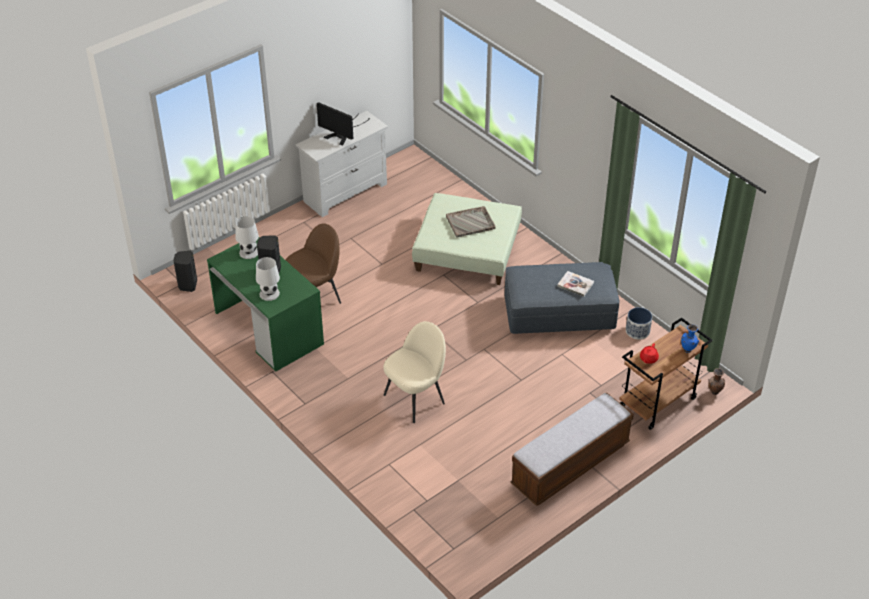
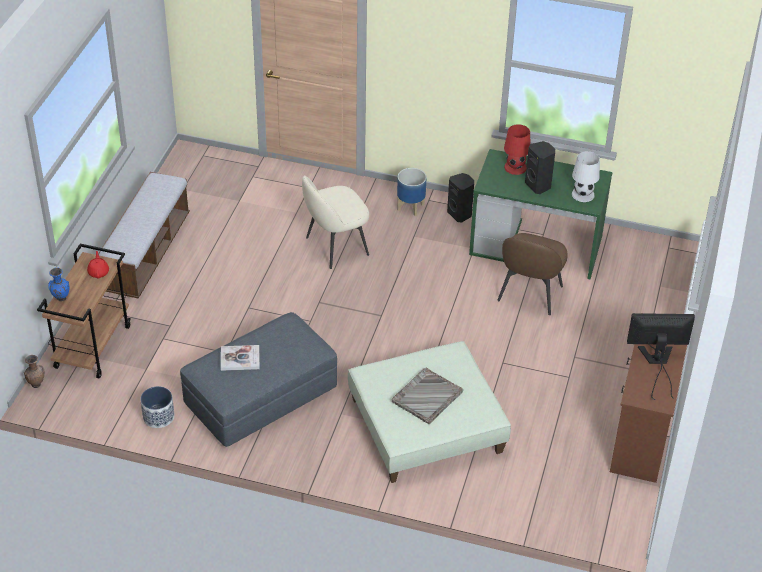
camera: 145 degrees right, 0 degrees up
black speaker [173,251,197,292] -> black speaker moved to [447,173,474,222]
white table lamp [256,257,280,301] -> red table lamp [504,124,531,175]
white dresser [296,111,388,217] -> brown dresser [610,344,687,483]
beige chair [383,321,446,423] -> beige chair turned 45 degrees clockwise [302,176,369,269]
none -> planter [397,168,427,216]

